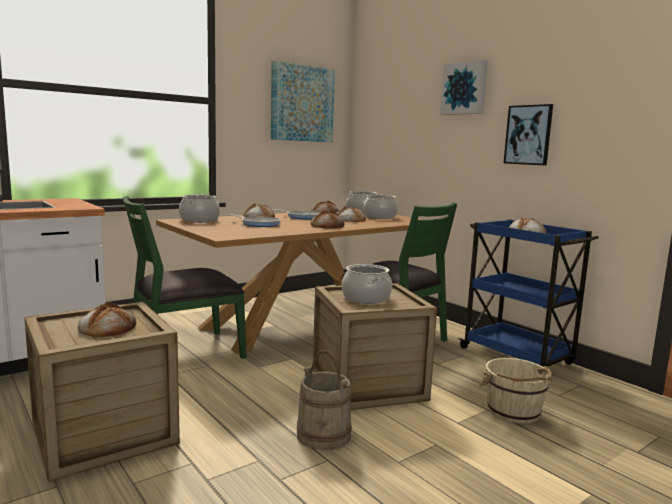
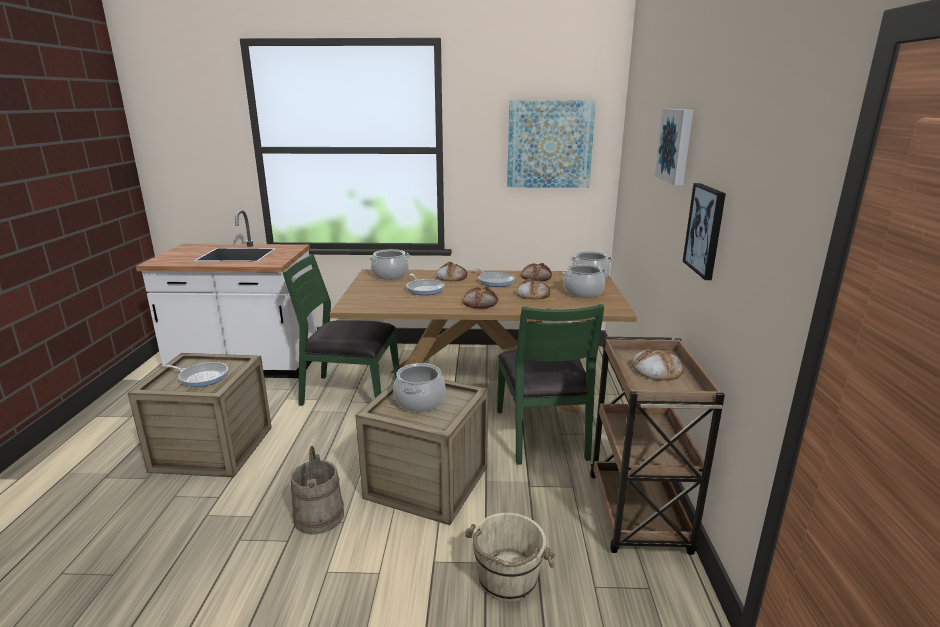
camera: 40 degrees right, 10 degrees up
bread [78,302,136,337] -> frying pan [164,362,228,387]
blue cart [458,219,599,367] -> brown cart [590,337,725,555]

